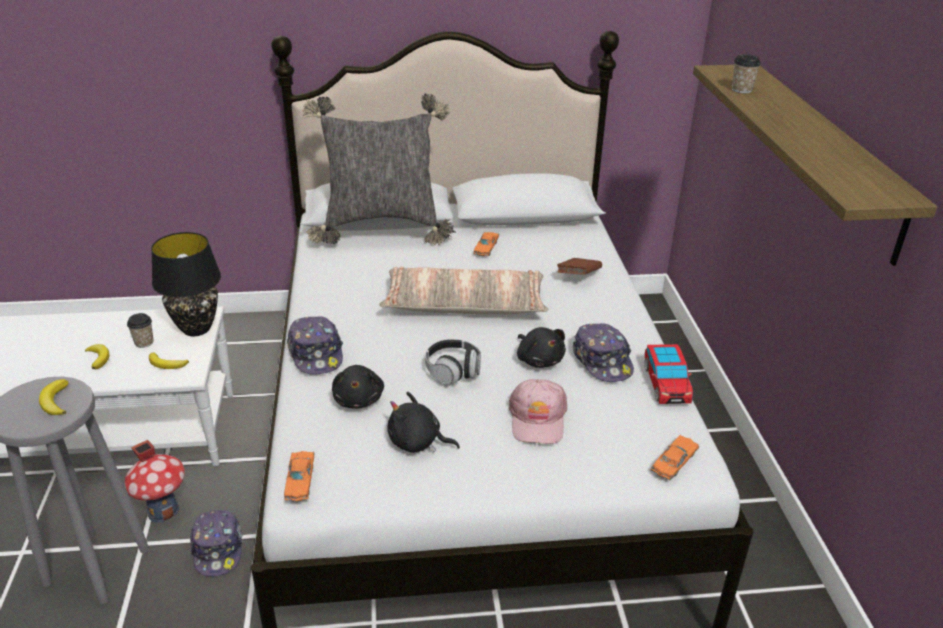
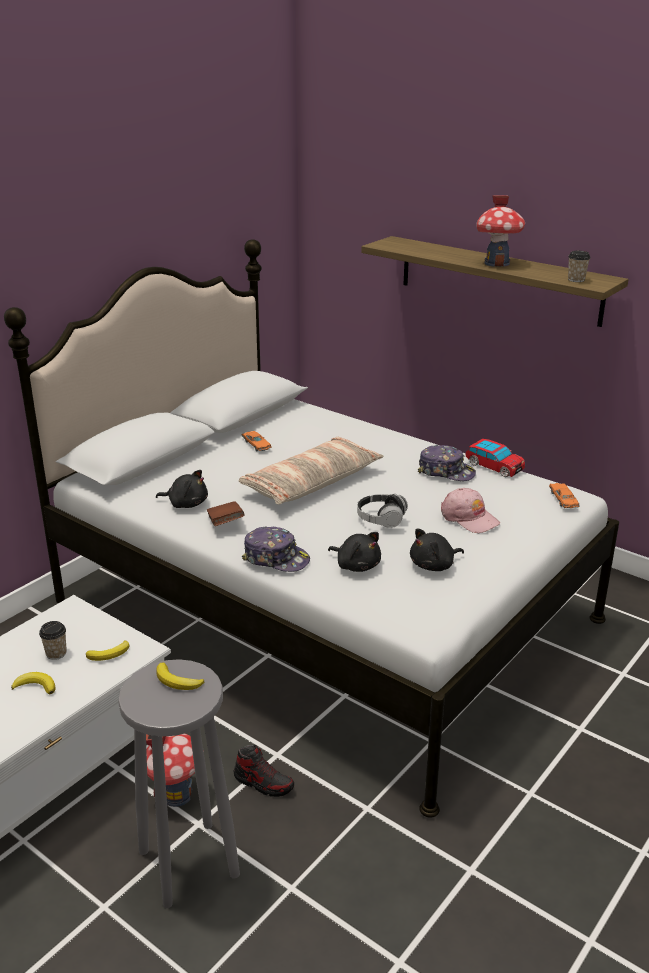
camera: 45 degrees left, 5 degrees down
black table lamp [151,232,221,336] -> none
cap [190,510,243,577] -> shoe [233,745,294,797]
orange toy car [284,451,314,502] -> none
pillow [301,93,455,245] -> none
black plush toy [517,327,566,368] -> black plush toy moved to [156,470,208,508]
brown book [557,258,602,275] -> brown book moved to [207,501,245,526]
cup [732,54,761,93] -> cup moved to [568,251,590,282]
none -> toy house [476,195,525,267]

